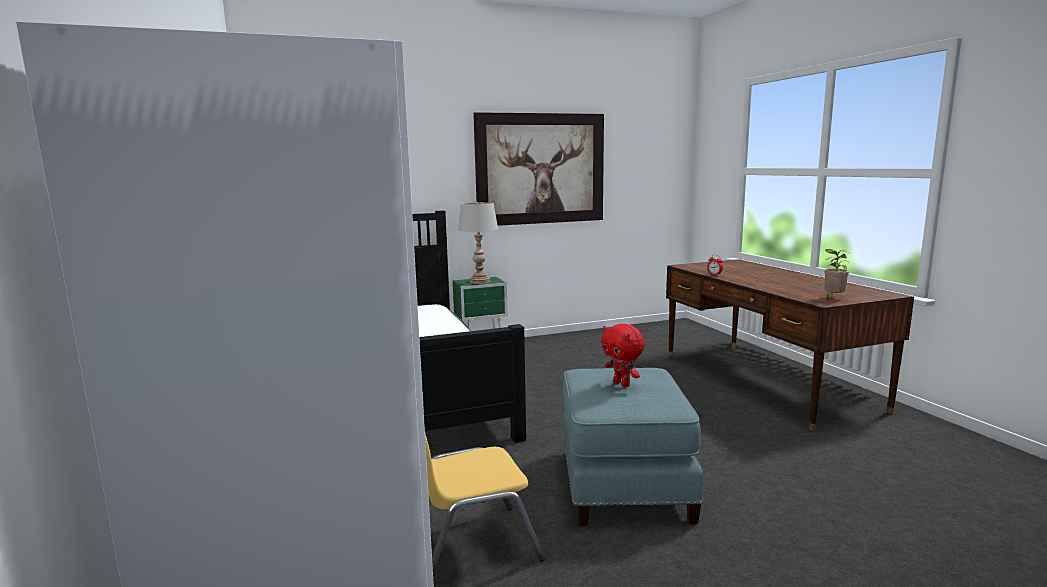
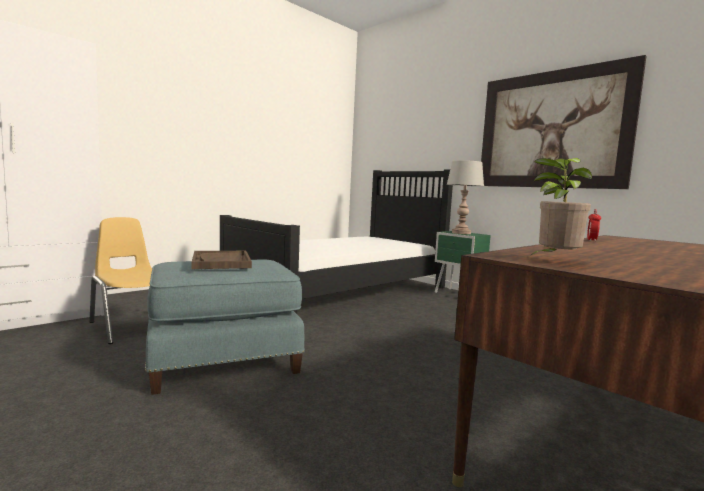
camera: 65 degrees right, 5 degrees down
red plush toy [601,324,645,387] -> brown tray [192,251,252,269]

